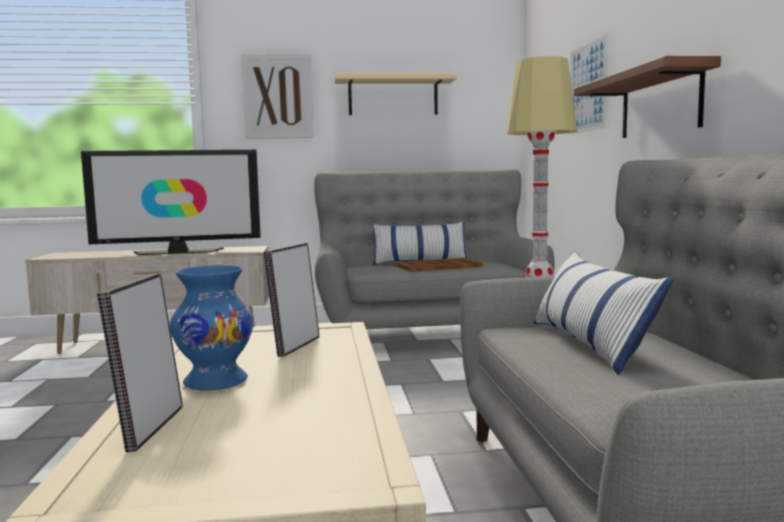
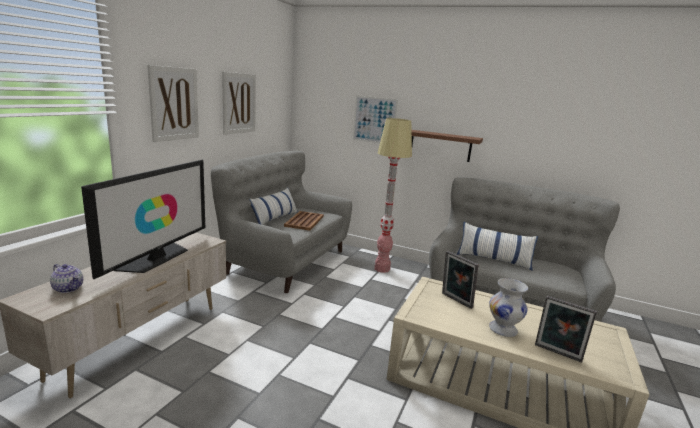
camera: 60 degrees left, 10 degrees up
blue vase [170,265,254,390] -> white vase [489,278,528,337]
beige shelf [334,73,457,115] -> picture [222,72,256,135]
none -> teapot [50,264,83,293]

